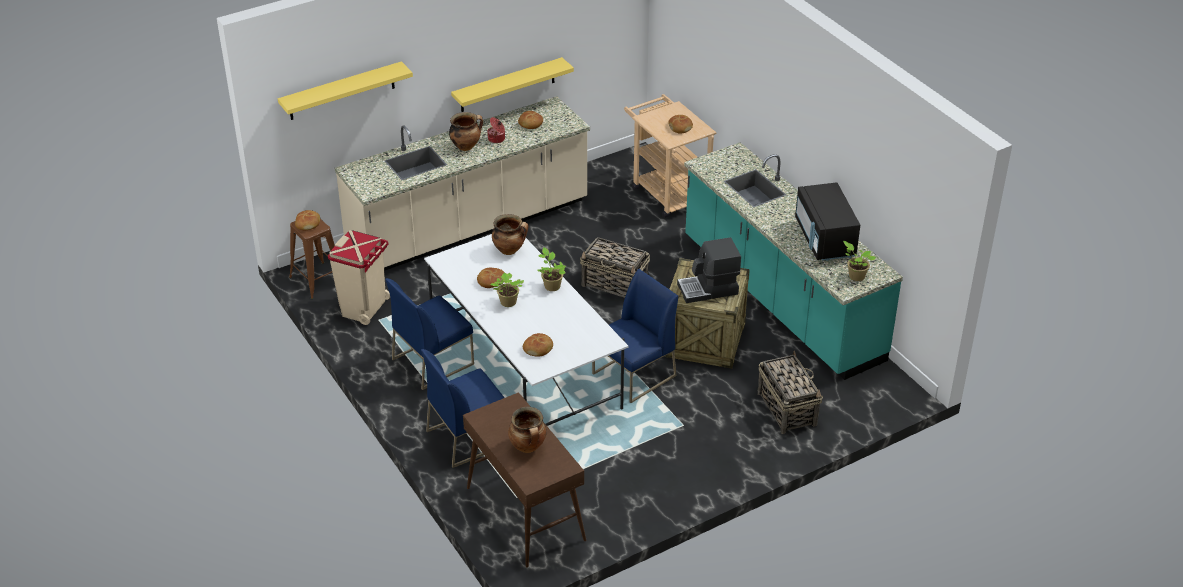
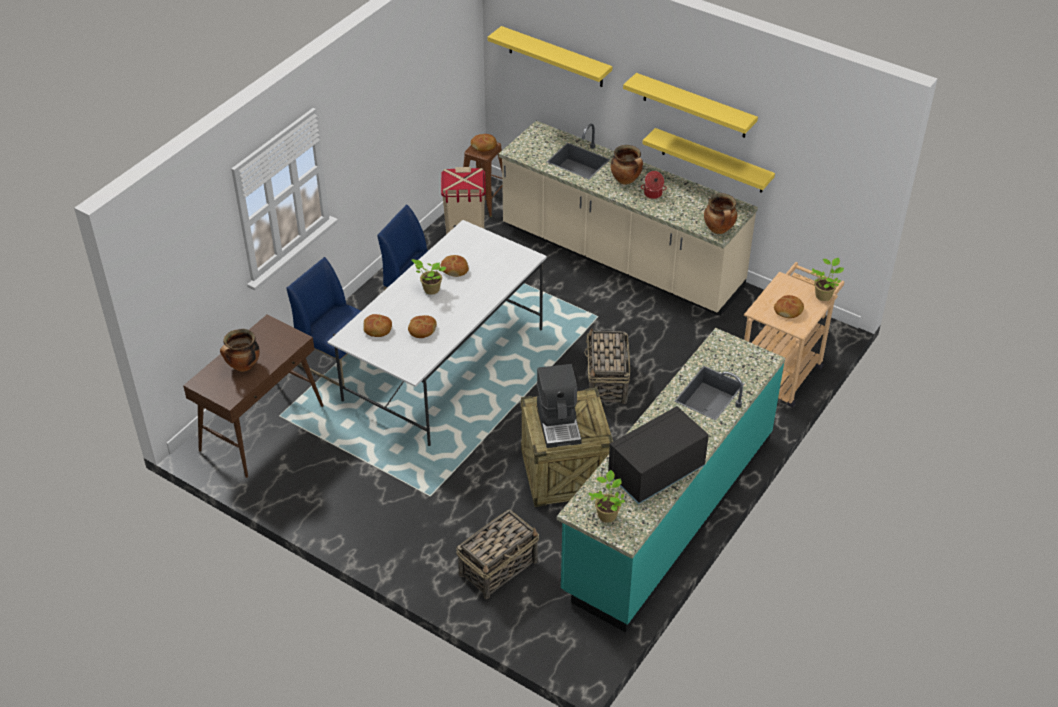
camera: 65 degrees right, 5 degrees up
cooking pot [492,214,529,255] -> cooking pot moved to [704,193,737,234]
bread [518,111,543,129] -> bread moved to [408,315,437,338]
potted plant [537,247,566,291] -> potted plant moved to [811,258,844,301]
blue chair [592,269,678,403] -> none
coffee machine [677,237,741,303] -> coffee machine turned 150 degrees counterclockwise [537,364,582,448]
none -> yellow shelf [623,73,758,138]

